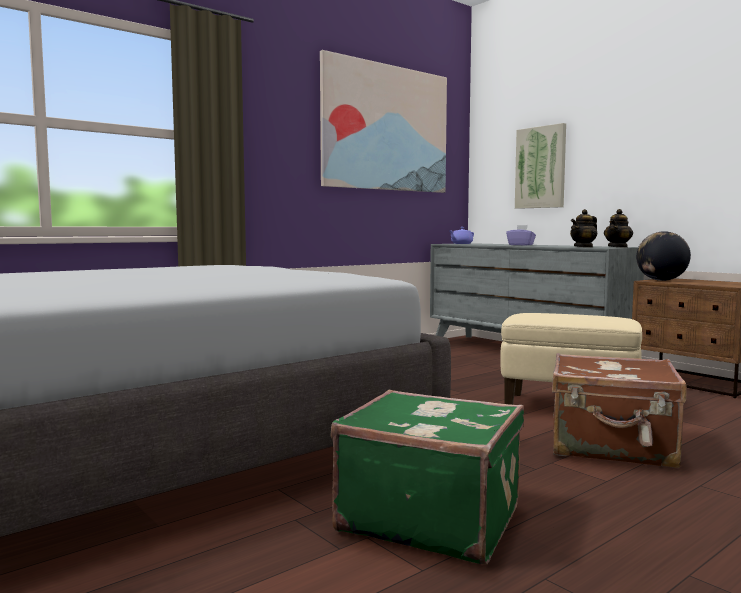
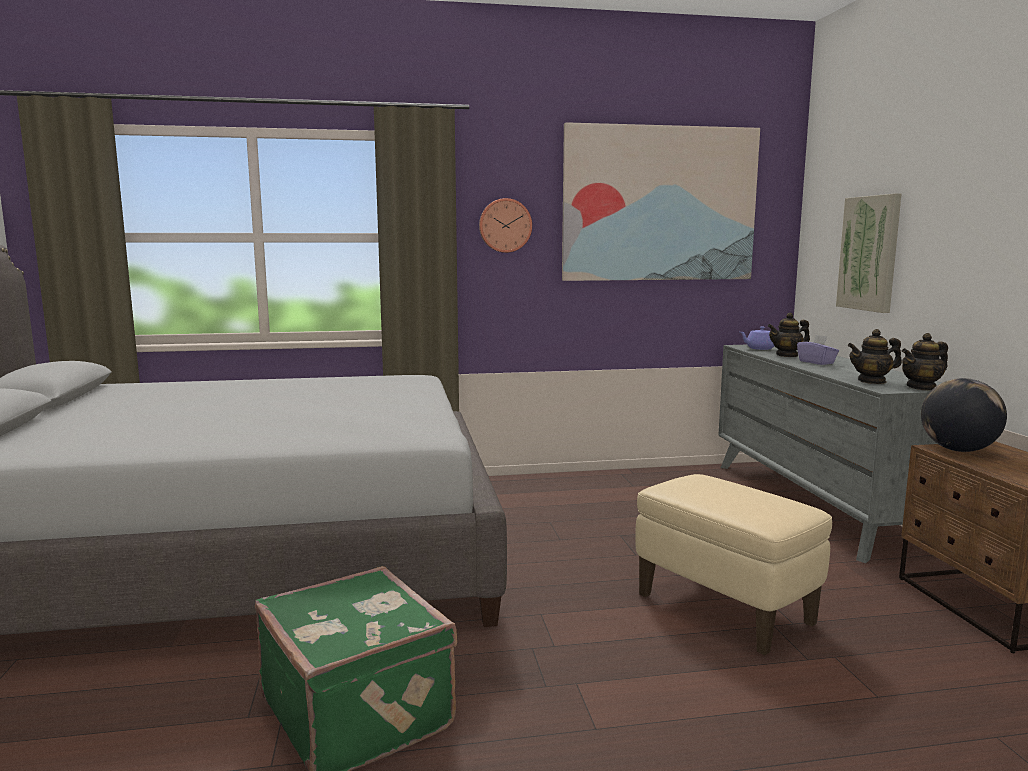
camera: 30 degrees right, 5 degrees up
brown suitcase [552,353,687,468] -> none
none -> wall clock [479,198,532,253]
none -> teapot [768,312,810,357]

